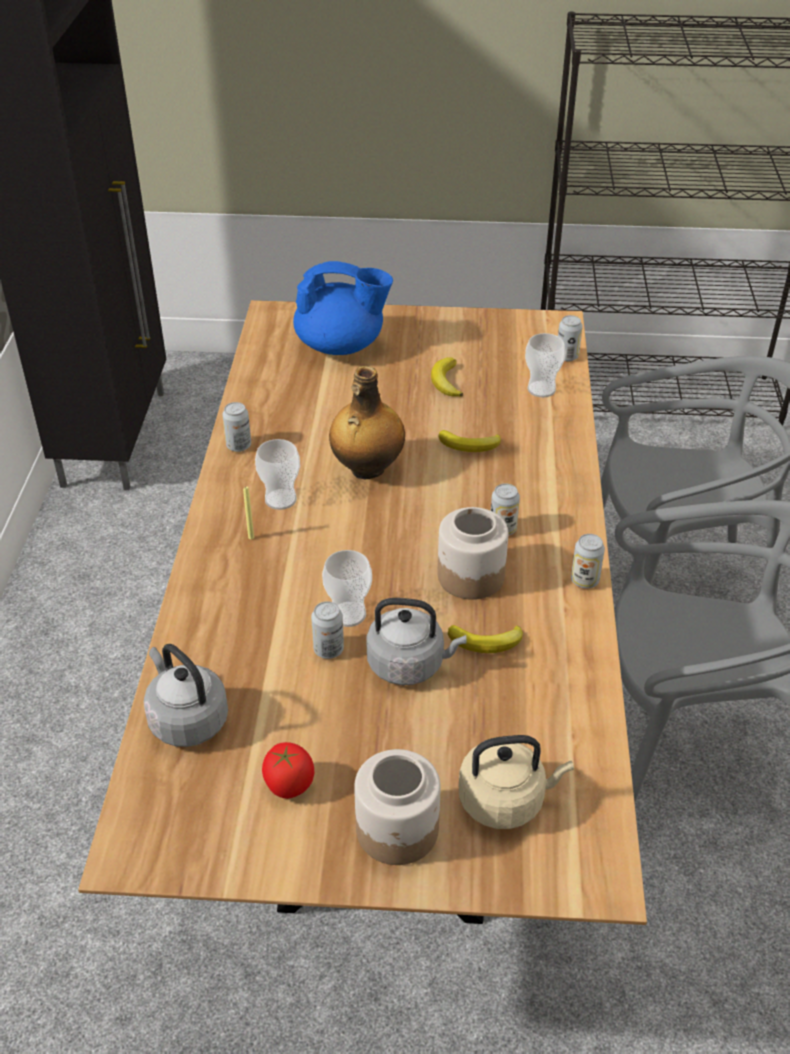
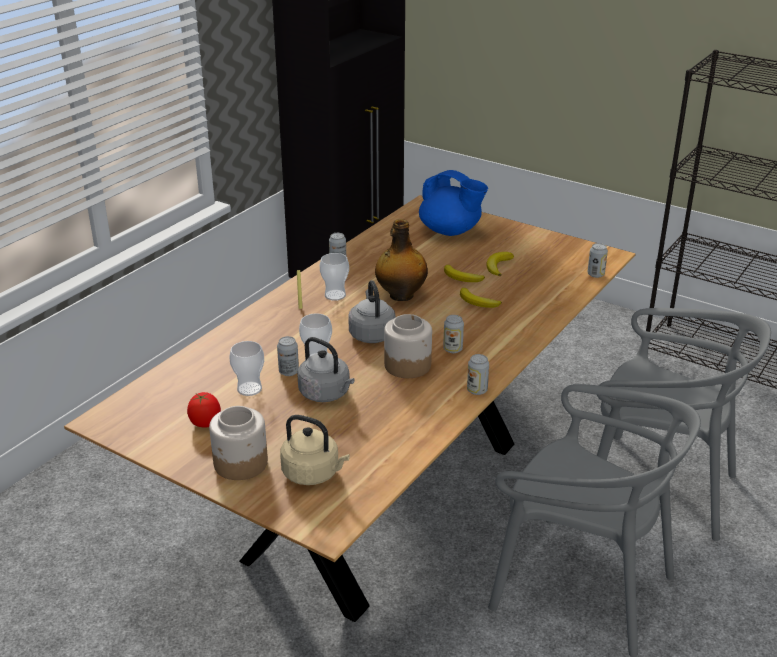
camera: 30 degrees right, 10 degrees down
grey kettle [144,644,228,747] -> grey kettle moved to [348,280,396,343]
banana [448,625,523,653] -> banana moved to [444,265,485,282]
cup [525,333,565,397] -> cup moved to [229,341,264,396]

